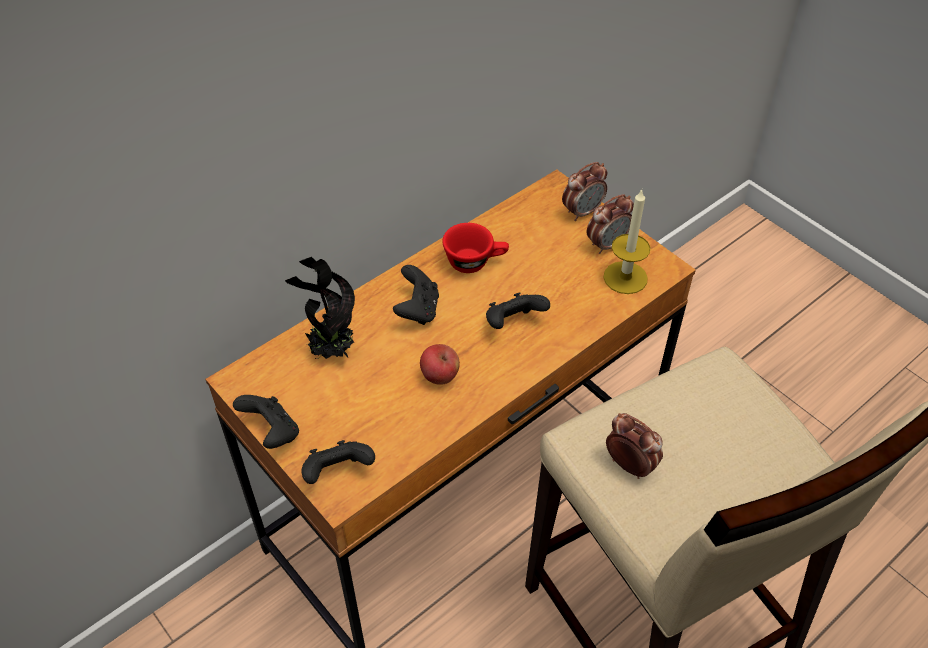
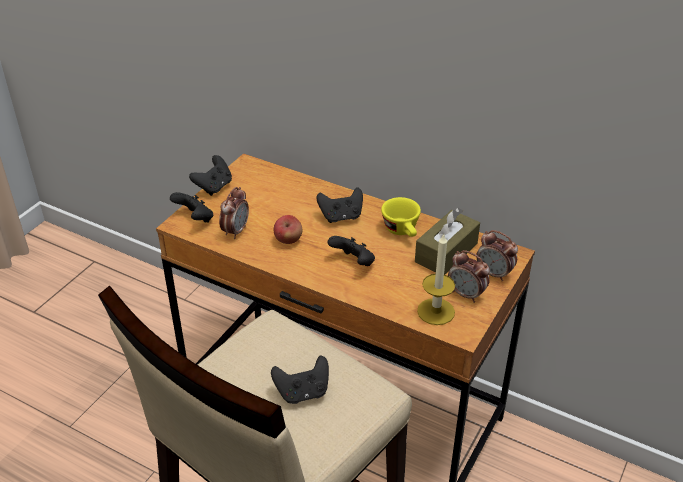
camera: 70 degrees right, 10 degrees down
potted plant [285,257,355,359] -> none
red cup [442,223,509,273] -> yellow cup [381,197,421,237]
alarm clock [606,413,663,479] -> alarm clock moved to [219,187,249,239]
none -> black game controller [271,355,329,404]
none -> brown tissue box [415,208,480,275]

